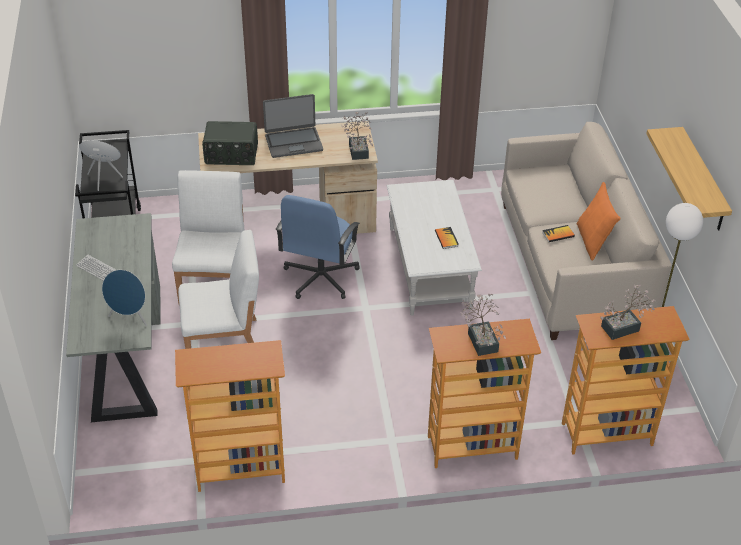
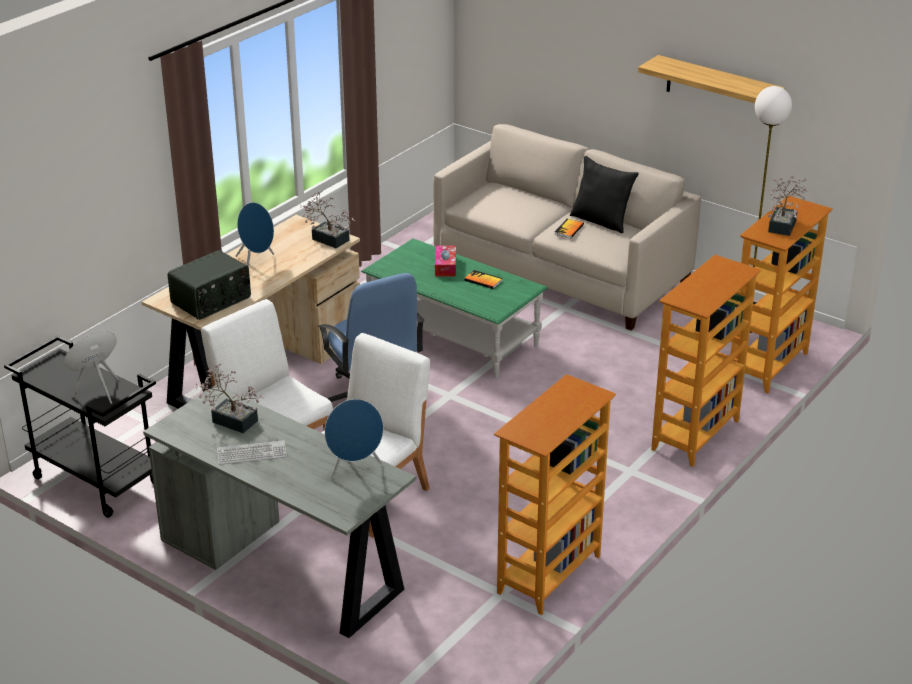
camera: 45 degrees left, 10 degrees down
laptop [263,94,323,158] -> blue speaker [236,202,274,267]
white coffee table [386,180,482,316] -> green coffee table [361,239,548,378]
potted plant [460,294,506,356] -> potted plant moved to [196,364,264,433]
orange pillow [577,182,621,260] -> black pillow [570,156,639,233]
none -> tissue box [435,245,456,277]

